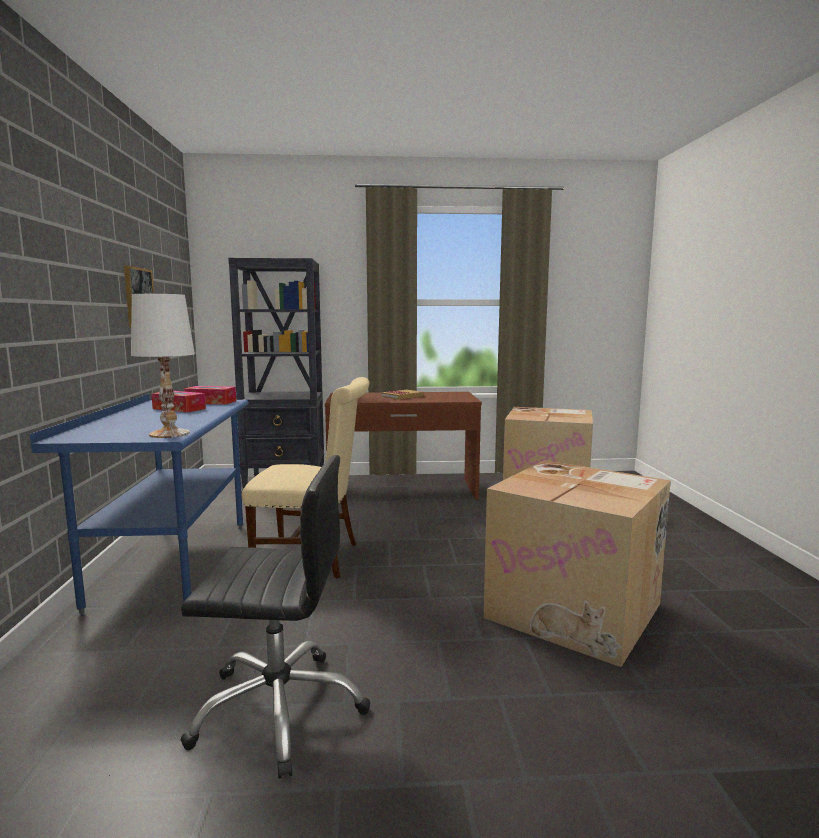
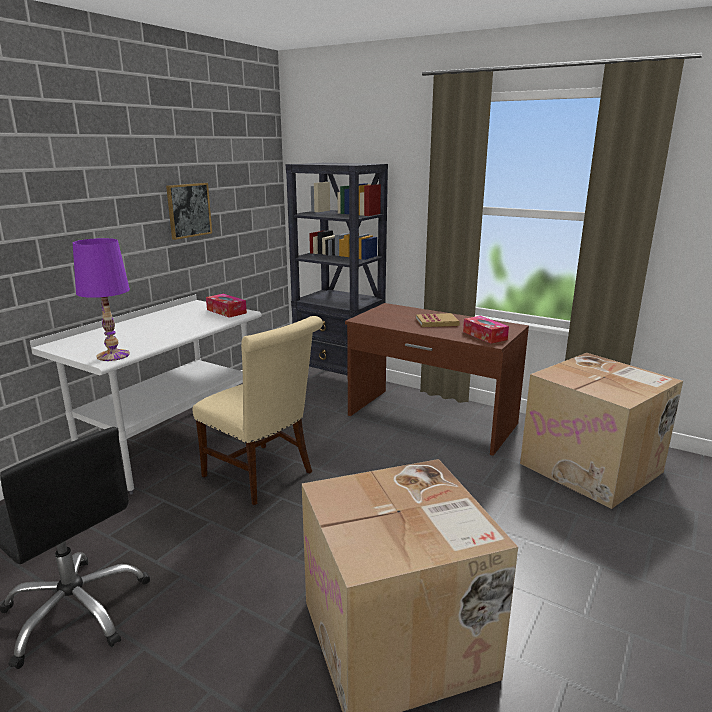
camera: 35 degrees right, 10 degrees up
blue desk [30,394,249,614] -> white desk [30,294,262,495]
white table lamp [131,294,195,438] -> purple table lamp [73,238,130,361]
tissue box [151,391,206,413] -> tissue box moved to [463,316,509,344]

